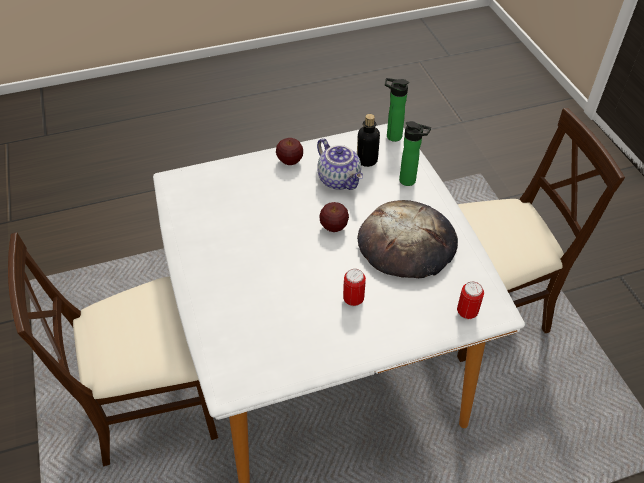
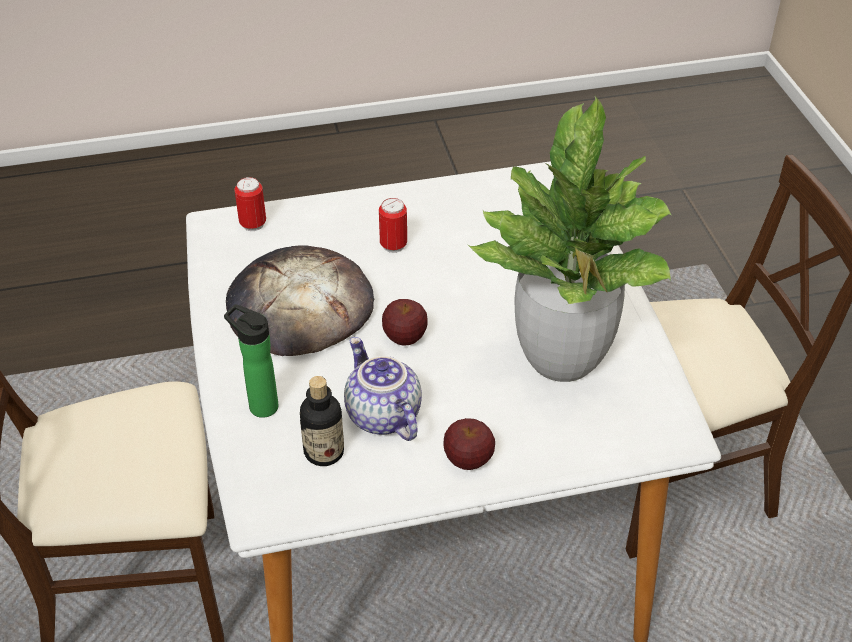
camera: 175 degrees left, 5 degrees down
bottle [385,78,409,142] -> none
none -> potted plant [467,96,671,382]

